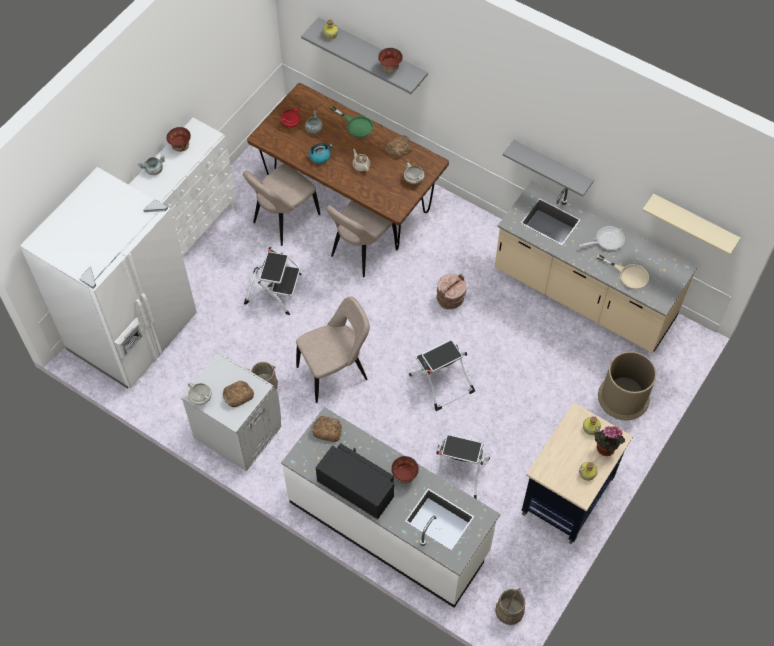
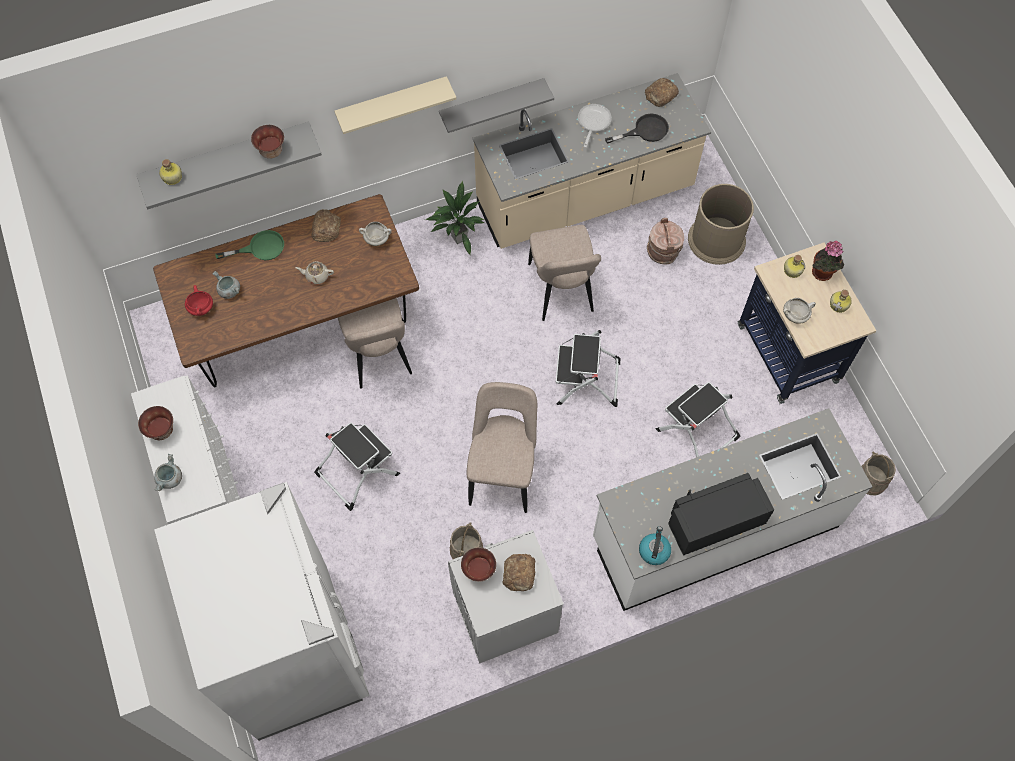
camera: 55 degrees left, 5 degrees up
white cooking pot [188,382,212,405] -> white cooking pot moved to [783,298,816,324]
beige chair [243,164,320,246] -> beige chair moved to [528,225,601,321]
kettle [309,143,333,164] -> kettle moved to [639,526,671,565]
bread [311,416,342,442] -> bread moved to [645,78,679,107]
bowl [391,456,419,484] -> bowl moved to [461,547,496,582]
brown bucket [437,274,466,309] -> brown bucket moved to [647,218,684,265]
beige frying pan [597,254,649,289] -> black frying pan [605,114,669,144]
beige shelf [642,194,741,255] -> beige shelf moved to [334,76,456,134]
none -> potted plant [425,181,484,255]

